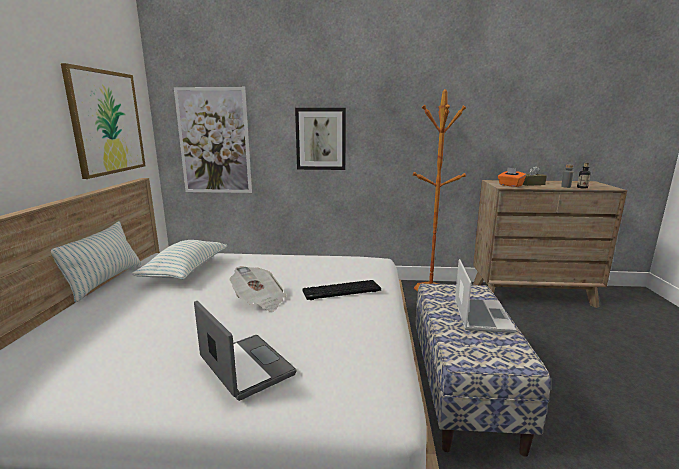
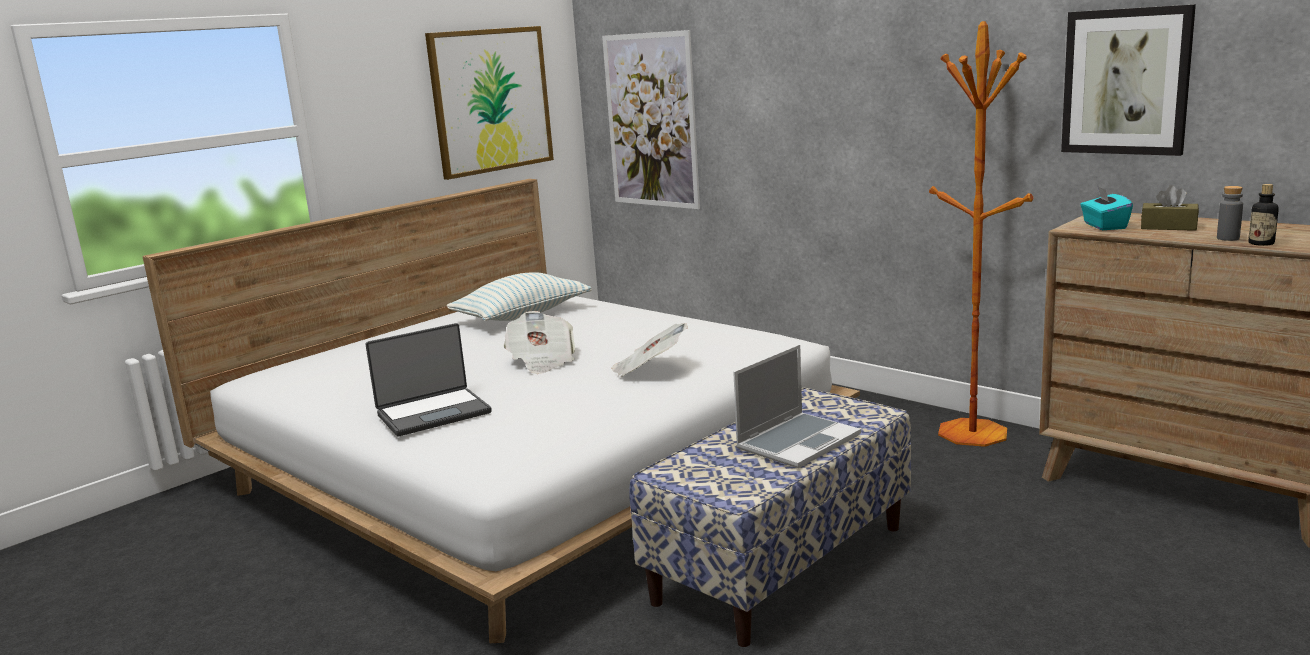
camera: 40 degrees right, 0 degrees up
pillow [51,221,141,303] -> none
laptop [194,301,296,401] -> laptop turned 60 degrees clockwise [365,323,491,436]
picture [295,108,346,170] -> picture moved to [1061,4,1196,156]
keyboard [302,280,381,300] -> newspaper [611,323,688,377]
orange tissue box [498,167,526,187] -> turquoise tissue box [1080,186,1133,230]

